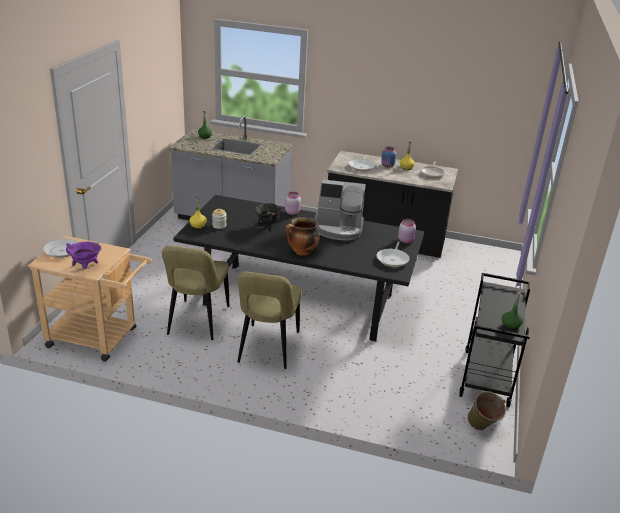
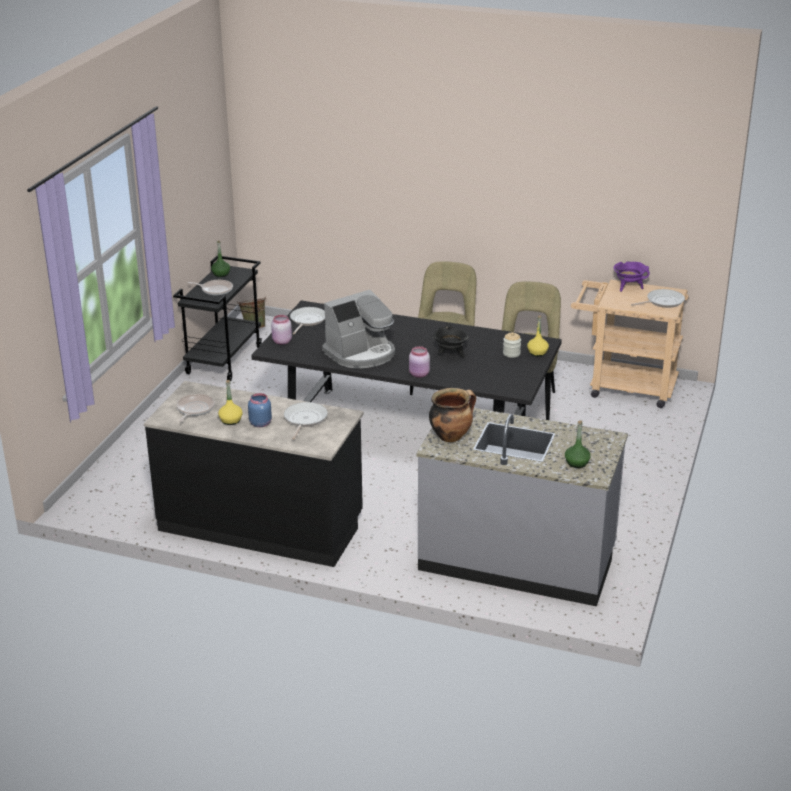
camera: 175 degrees left, 0 degrees up
cooking pot [285,217,320,256] -> cooking pot moved to [429,388,476,442]
coffee machine [315,180,366,240] -> coffee machine turned 135 degrees clockwise [322,290,395,368]
none -> frying pan [187,280,233,296]

